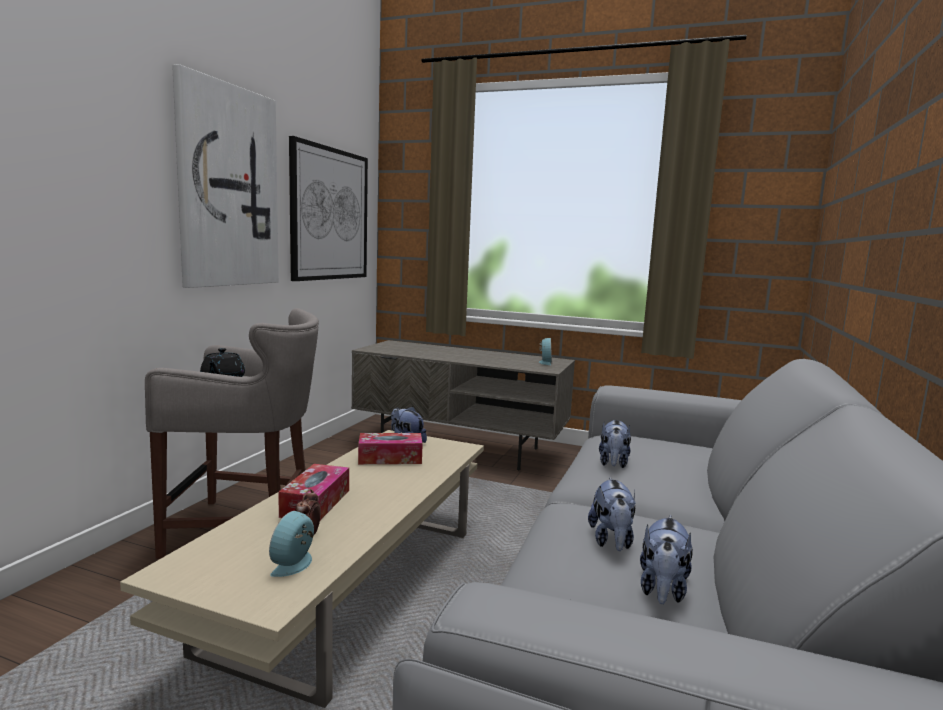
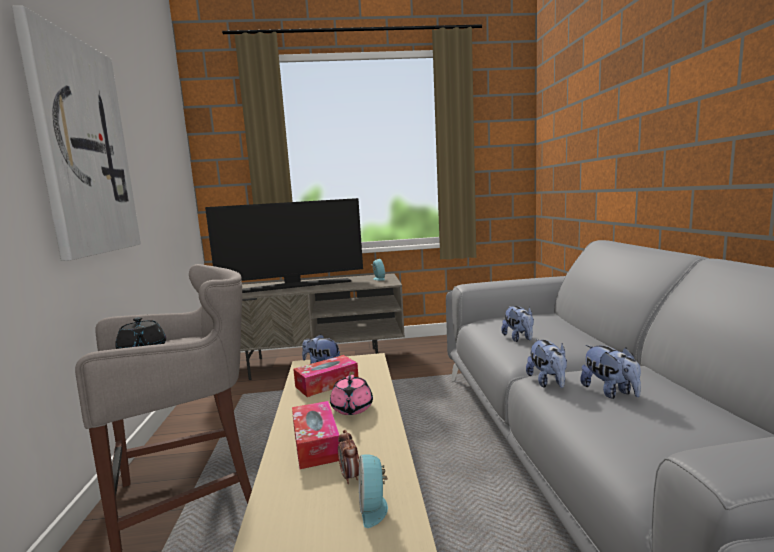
camera: 25 degrees left, 0 degrees up
picture [289,136,368,281] -> none
plush toy [640,515,693,604] -> plush toy moved to [526,339,567,388]
none -> television [205,198,363,293]
none -> pink teapot [330,375,373,415]

